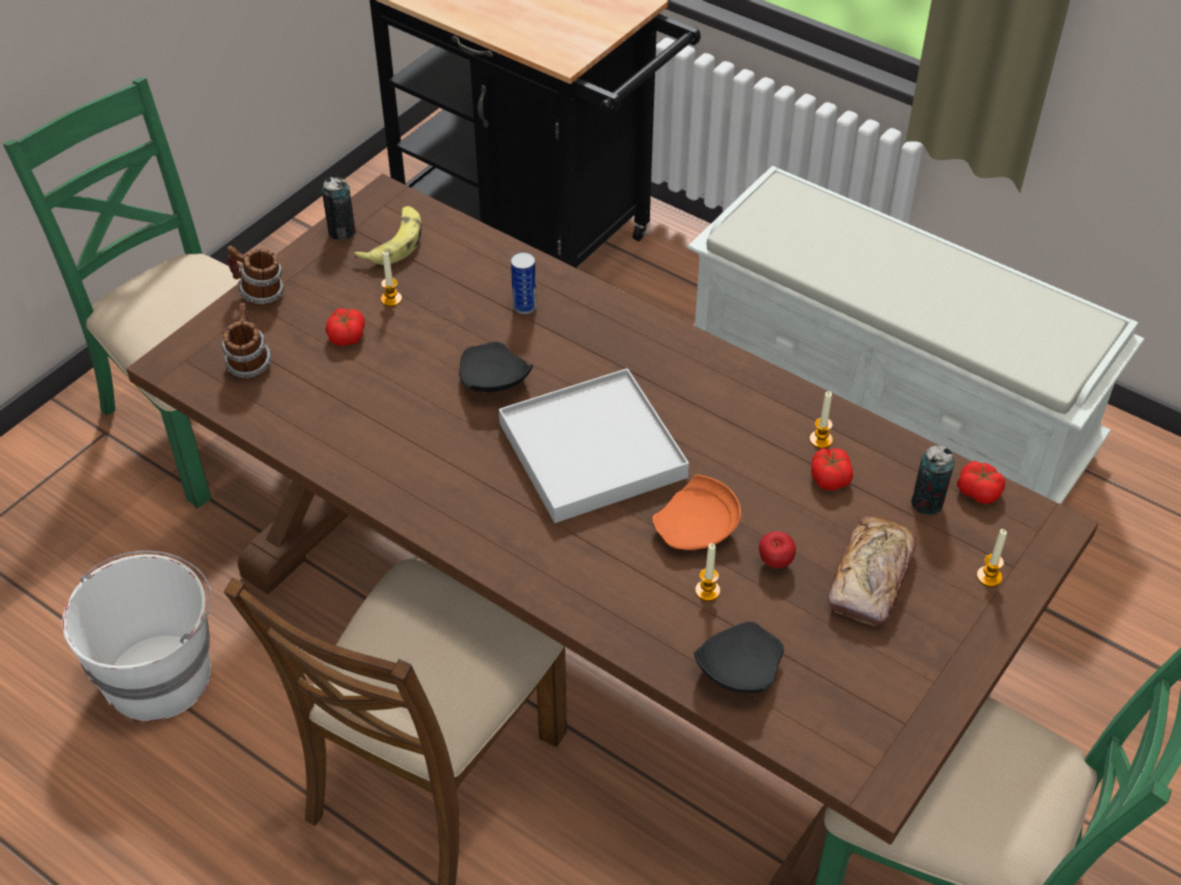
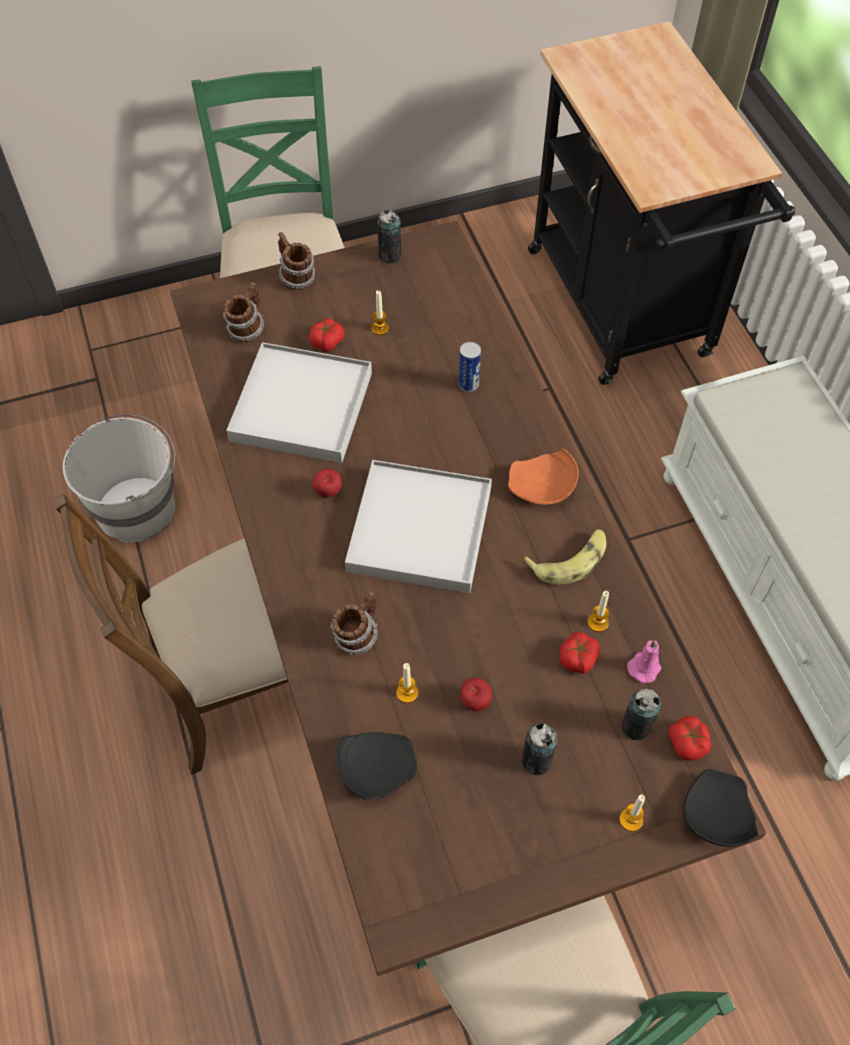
camera: 35 degrees right, 10 degrees up
banana [354,206,422,265] -> banana moved to [523,529,607,585]
black plate [459,342,533,392] -> black plate moved to [683,769,759,847]
orange plate [652,475,741,550] -> orange plate moved to [508,449,579,505]
bread [828,516,917,626] -> can [522,723,557,775]
none -> white tray [226,342,372,463]
none -> apple [312,468,342,498]
none -> mug [330,591,377,655]
none -> pink candle [627,640,662,683]

